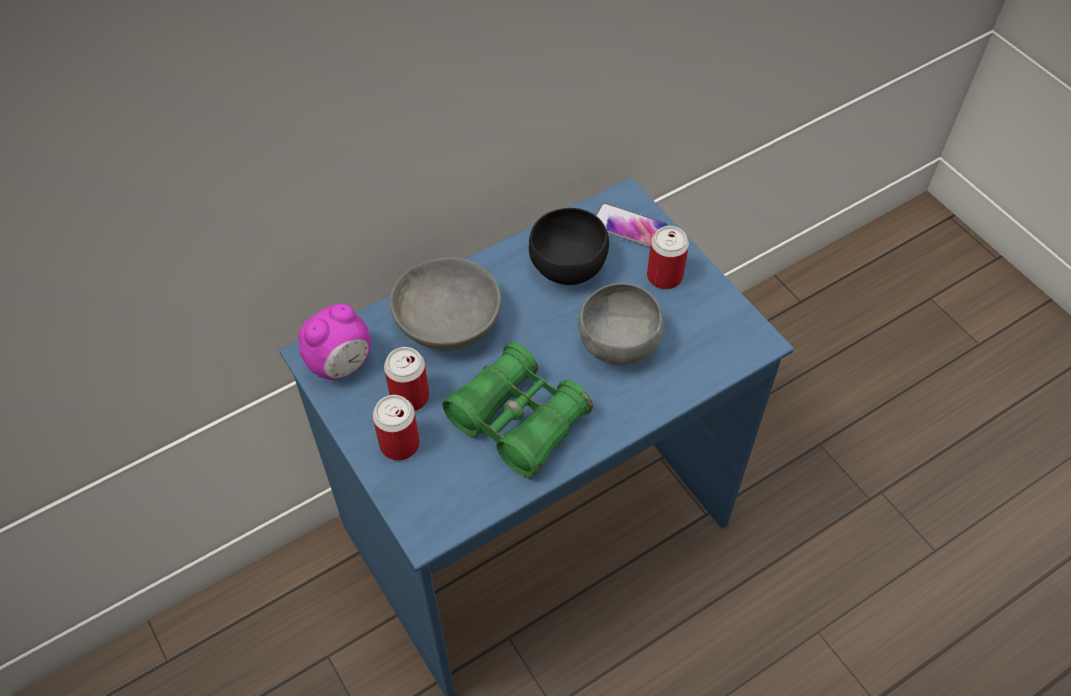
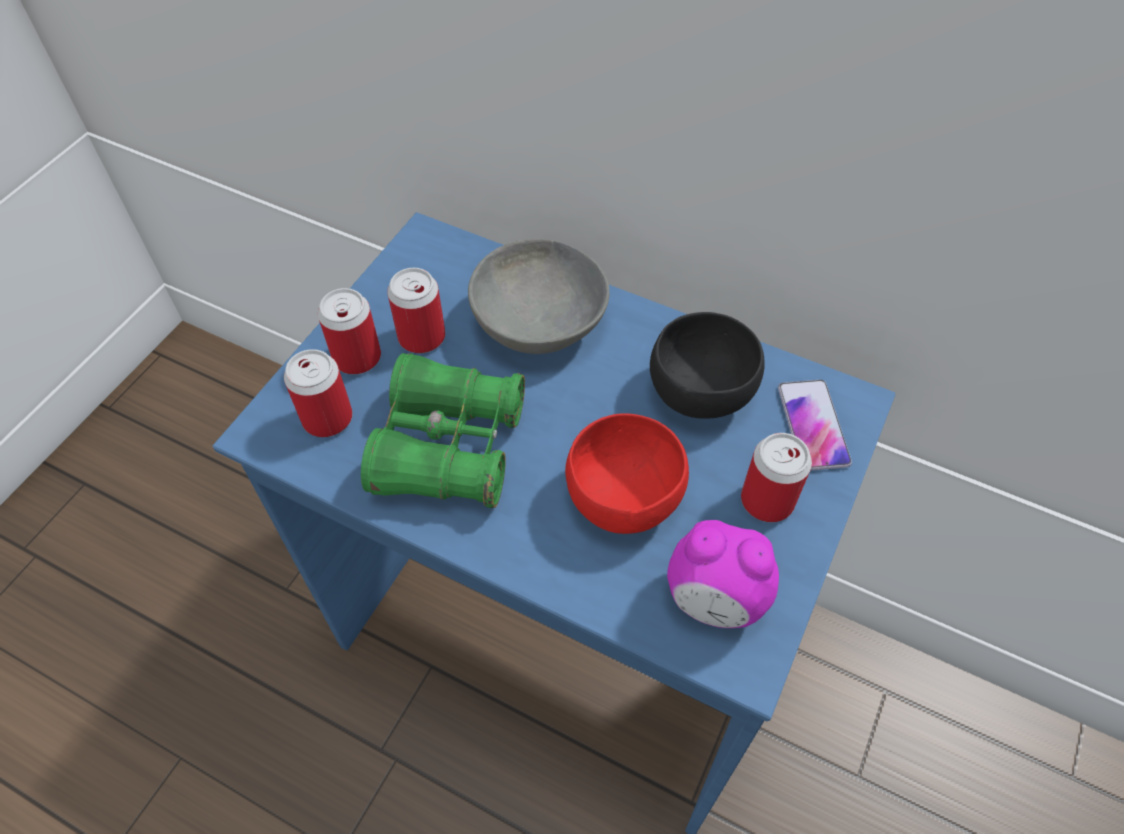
camera: 60 degrees right, 0 degrees up
alarm clock [298,304,371,380] -> alarm clock moved to [667,520,779,628]
grey bowl [578,283,664,365] -> red bowl [565,413,689,534]
none -> can [284,349,352,437]

